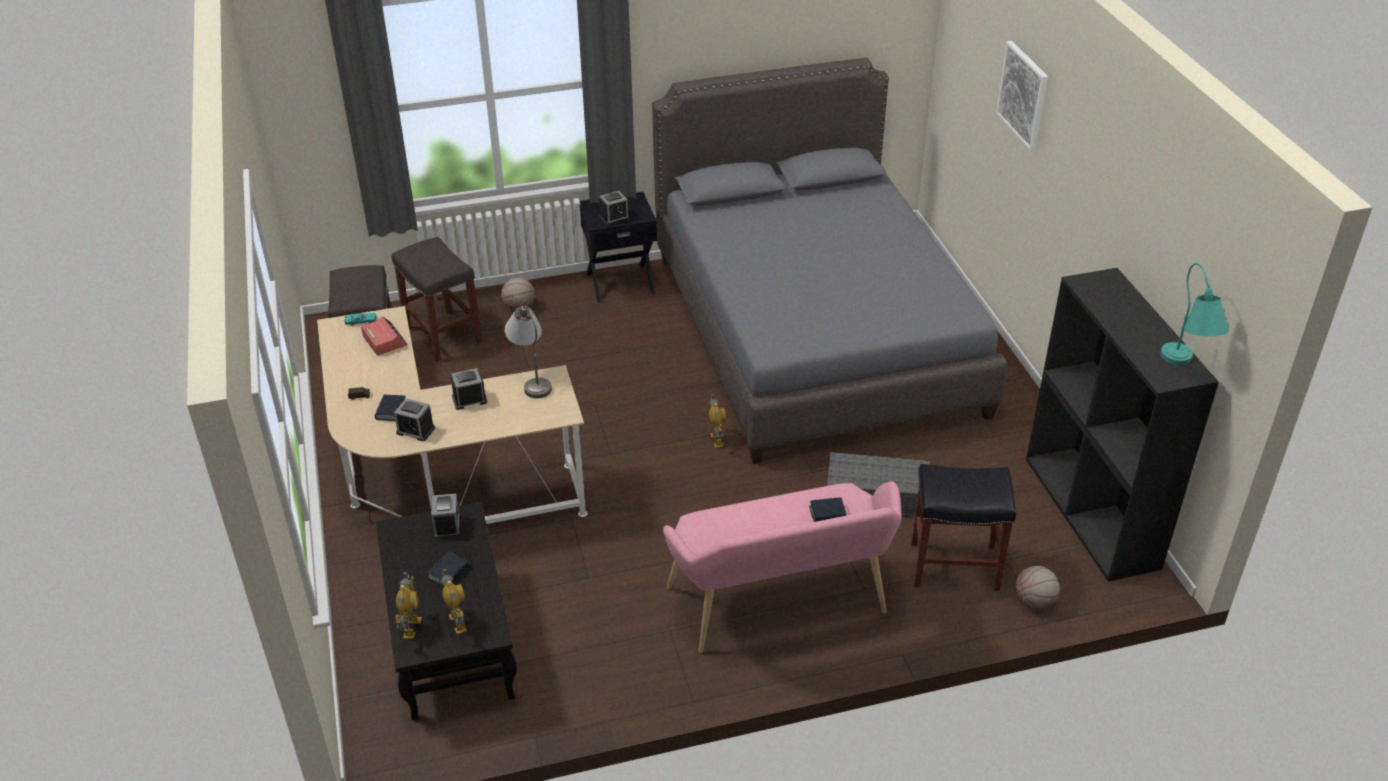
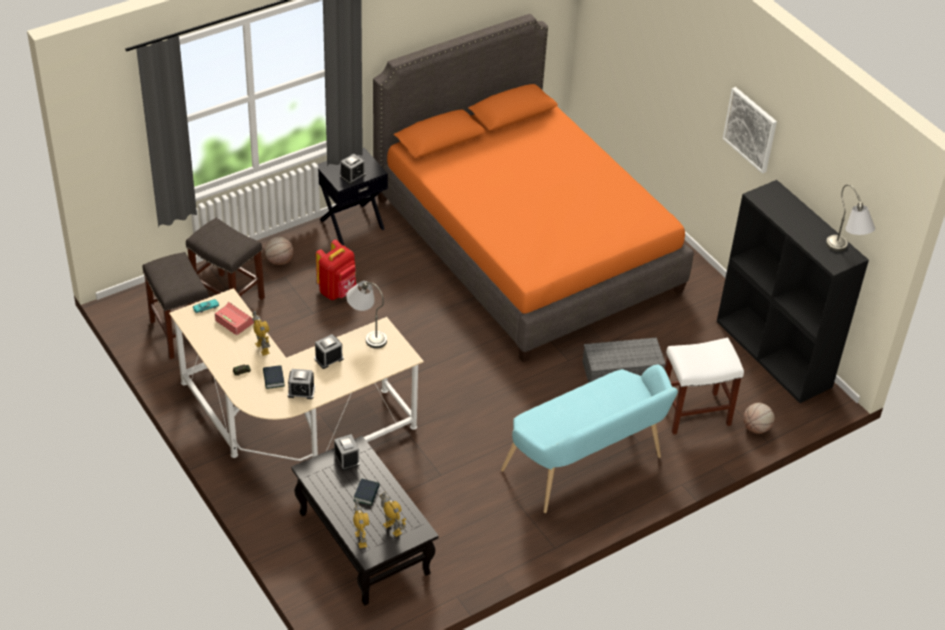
camera: 20 degrees left, 5 degrees up
grey bed [652,58,1007,464] -> orange bed [373,14,693,362]
pink bench [663,481,902,653] -> turquoise bench [501,365,678,513]
toy robot [709,393,726,448] -> toy robot moved to [253,310,270,356]
book [809,497,847,522] -> none
black stool [911,464,1016,591] -> white stool [665,338,744,435]
picture [996,41,1048,151] -> picture moved to [723,87,777,174]
turquoise table lamp [1160,263,1229,365] -> grey table lamp [826,184,875,252]
none -> red backpack [316,240,356,300]

